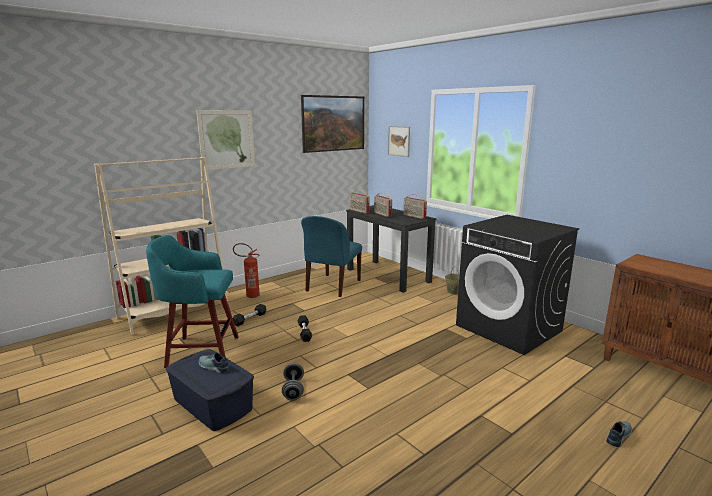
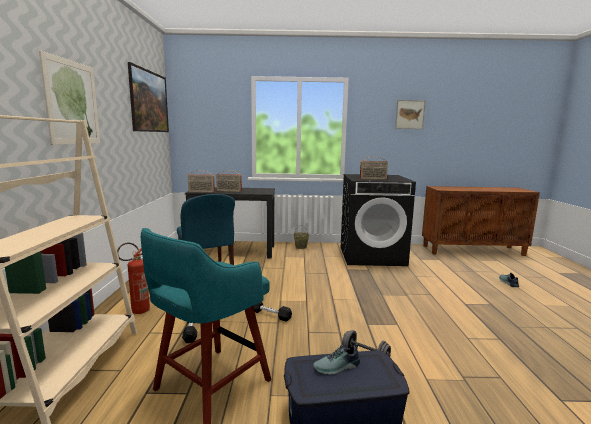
camera: 50 degrees left, 5 degrees down
picture [388,126,410,157] -> picture moved to [395,100,426,129]
radio [403,194,427,219] -> radio moved to [360,157,388,180]

